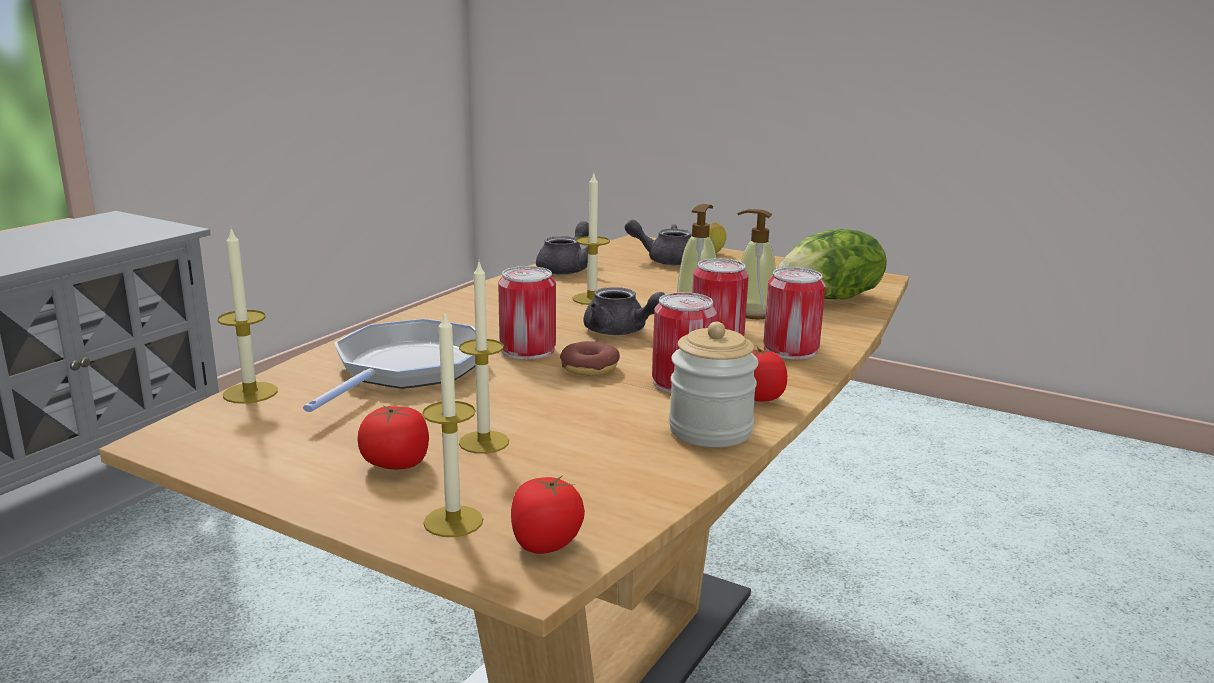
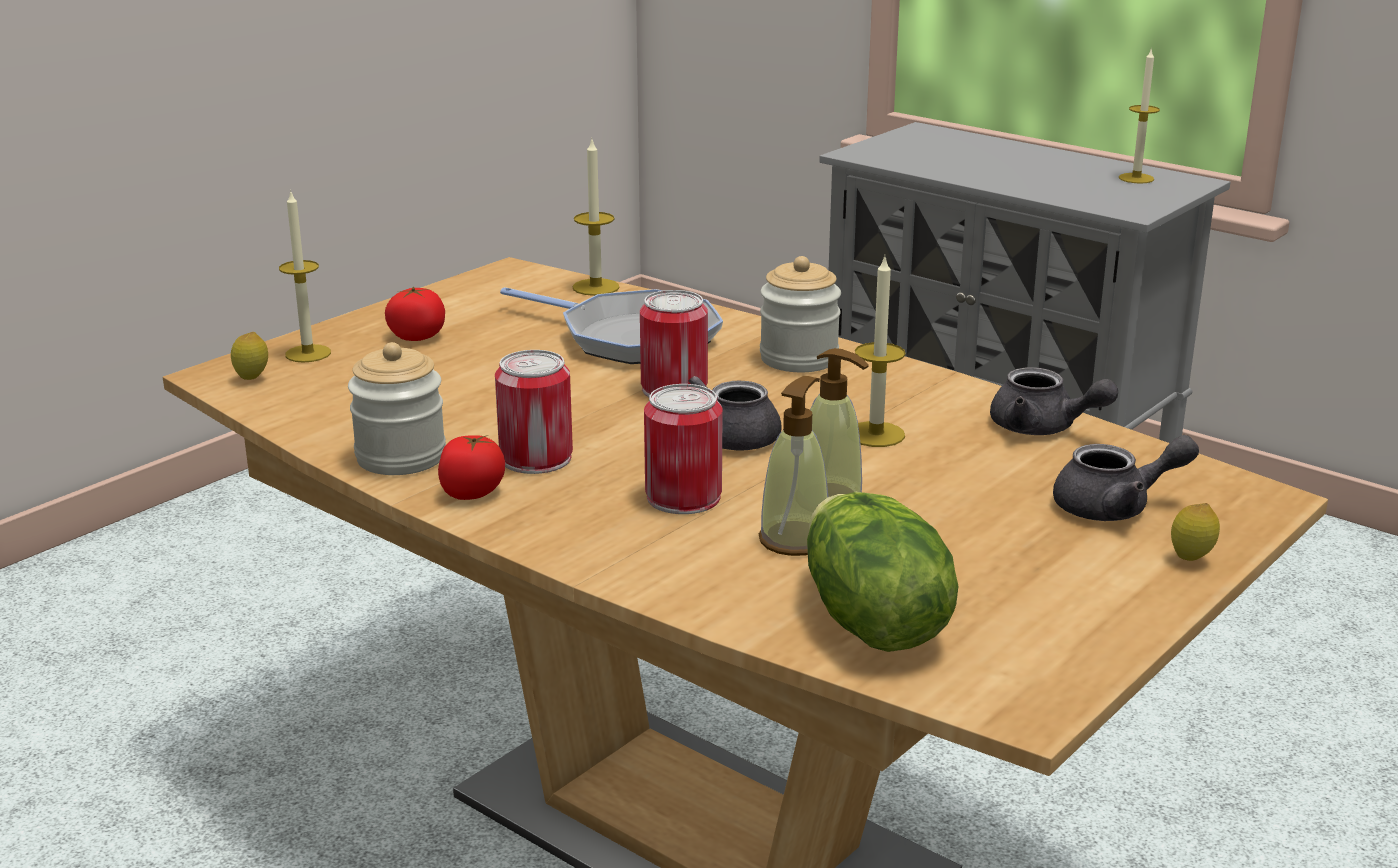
camera: 100 degrees right, 5 degrees up
candle [459,262,509,454] -> candle moved to [1119,48,1160,184]
tomato [511,476,585,554] -> lemon [231,332,268,380]
donut [560,341,620,376] -> none
grey teapot [625,219,692,266] -> grey teapot turned 60 degrees clockwise [1053,435,1199,521]
can [763,267,826,359] -> none
none -> jar [760,256,841,372]

